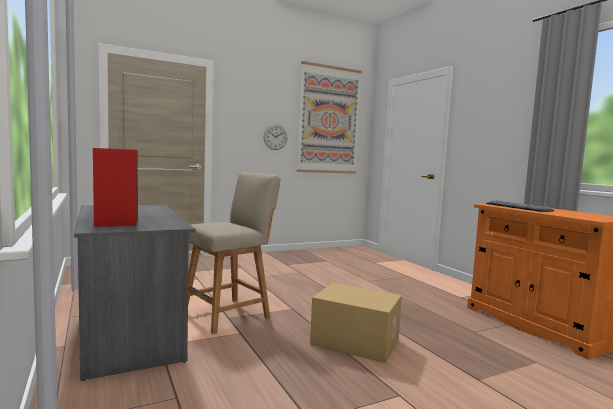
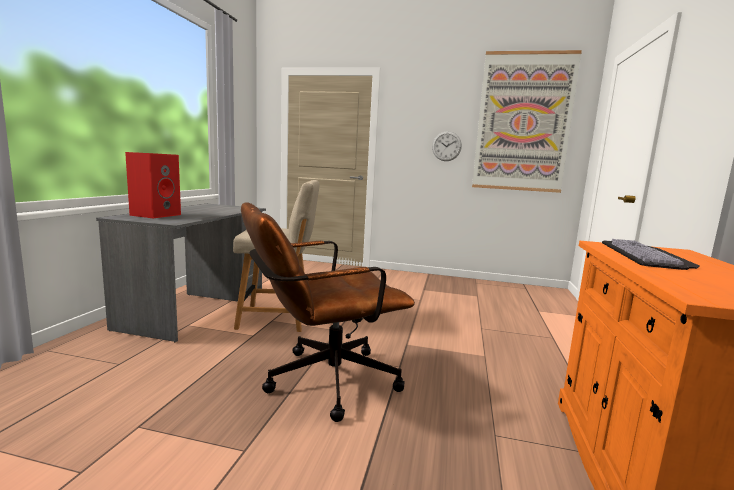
camera: 40 degrees right, 5 degrees up
cardboard box [310,283,402,363] -> brown office chair [241,202,415,422]

